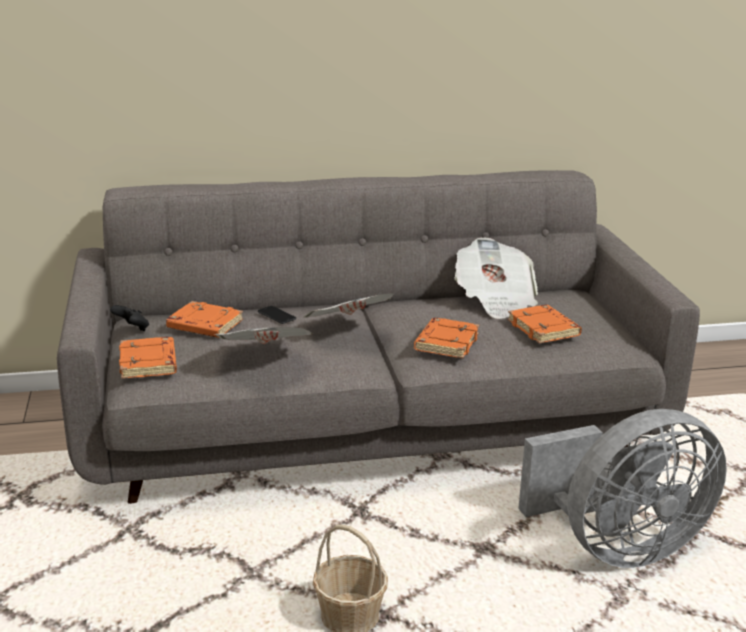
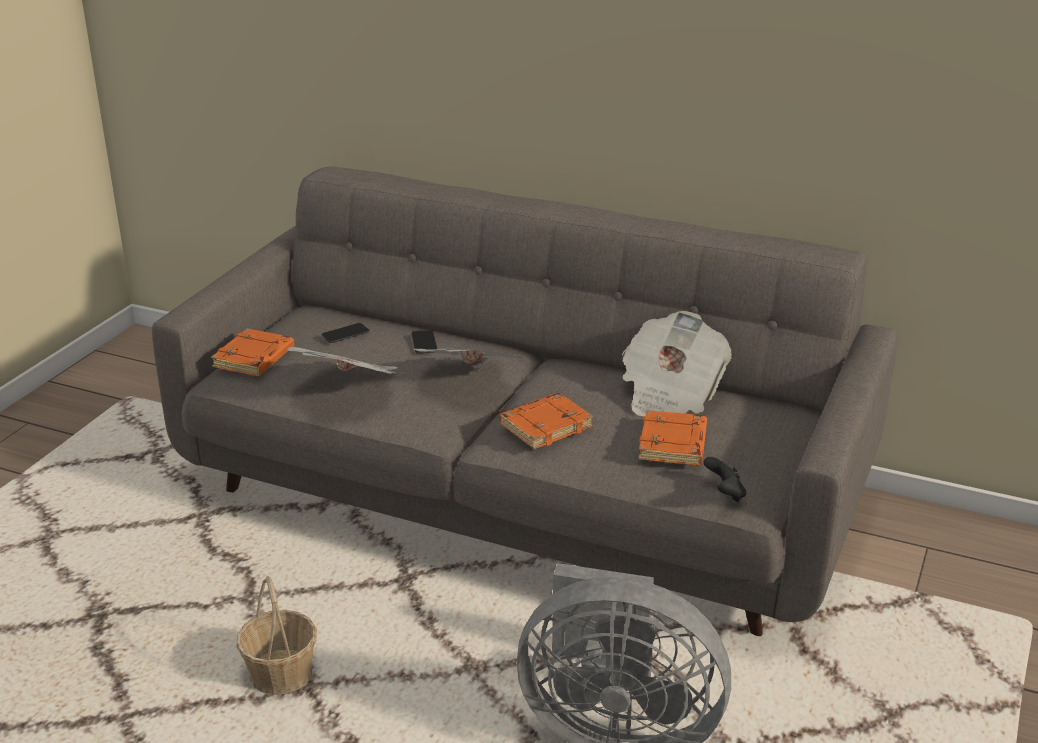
camera: 35 degrees right, 5 degrees up
black game controller [110,305,149,331] -> black game controller moved to [704,457,746,502]
orange book [166,301,243,338] -> phone [321,323,370,343]

